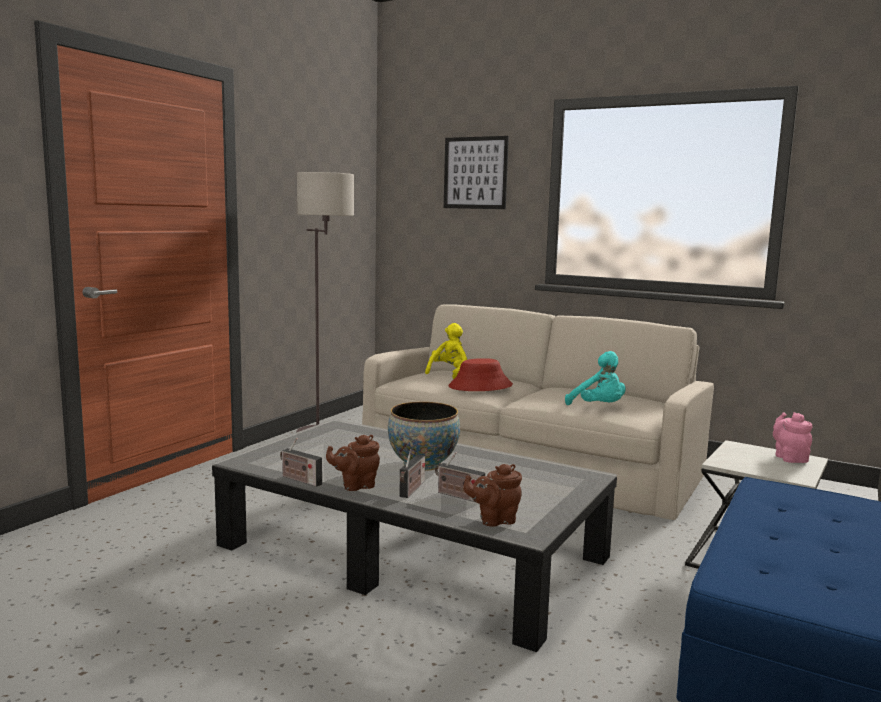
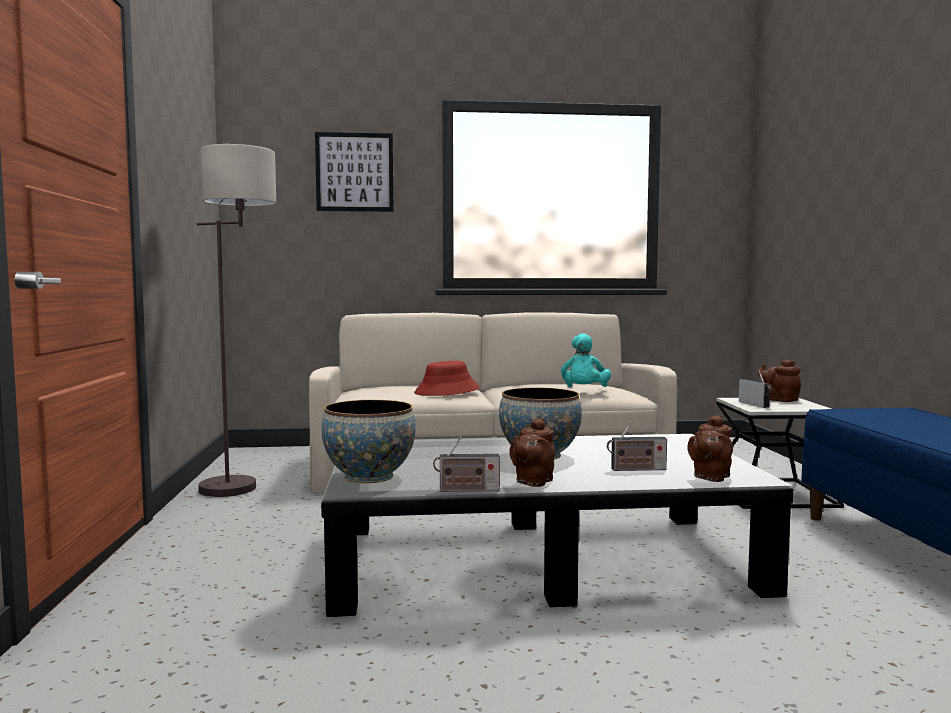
camera: 35 degrees left, 5 degrees down
radio [399,449,425,498] -> radio moved to [739,370,772,408]
yellow plush toy [425,323,467,379] -> none
turquoise plush toy [565,351,626,405] -> turquoise plush toy turned 90 degrees clockwise [561,333,611,387]
pink teapot [773,412,813,463] -> brown teapot [758,360,801,402]
none -> bowl [322,400,416,483]

